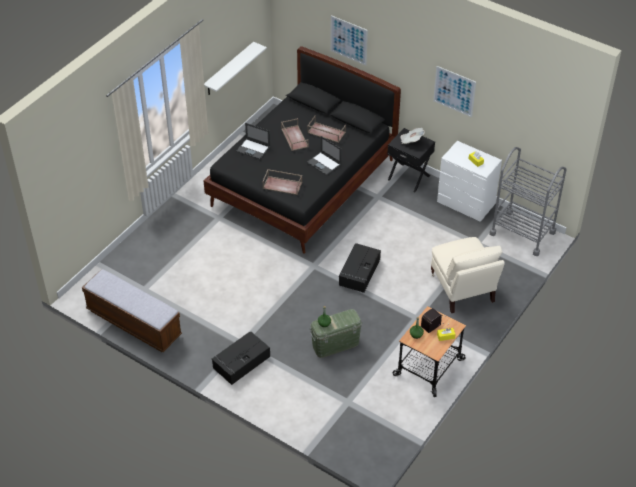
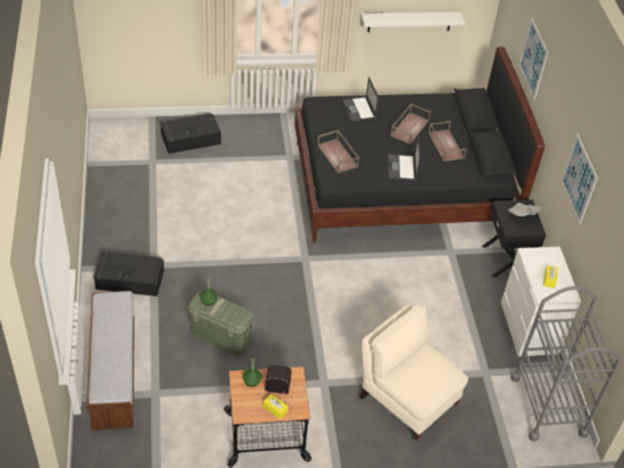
camera: 45 degrees right, 0 degrees up
bench [82,269,182,352] -> bench moved to [87,291,134,431]
black storage box [339,243,381,293] -> black storage box moved to [160,113,221,154]
beige armchair [431,237,505,313] -> beige armchair turned 105 degrees clockwise [359,304,468,442]

